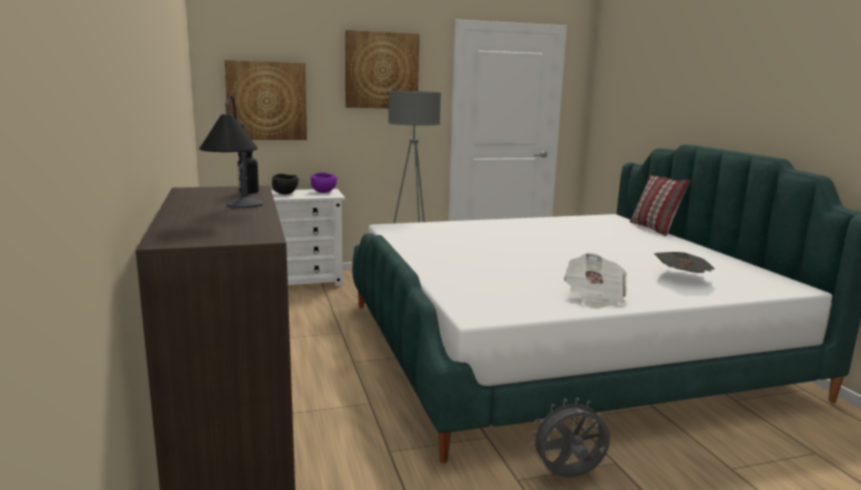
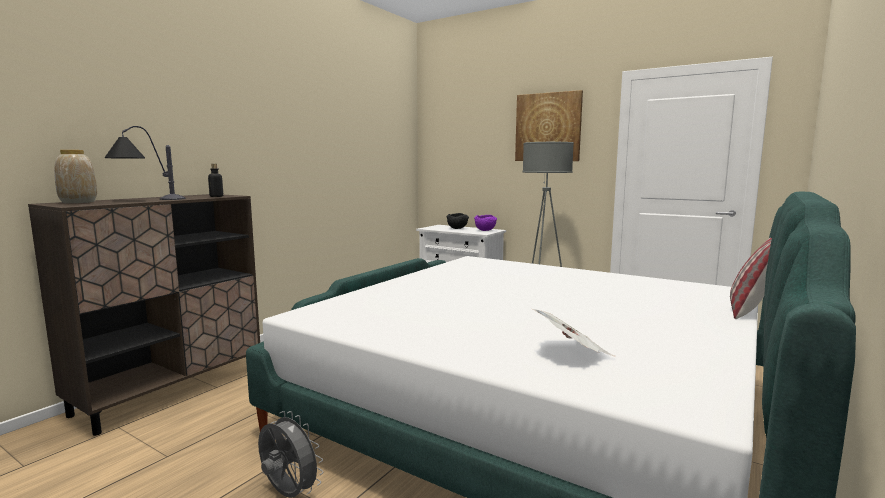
camera: 50 degrees right, 5 degrees down
picture [225,60,307,140] -> none
newspaper [564,253,627,309] -> none
none -> vase [54,150,97,203]

